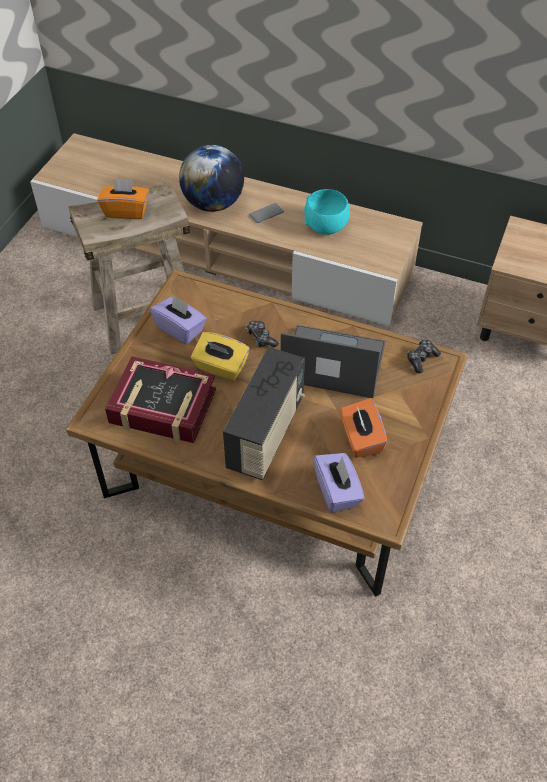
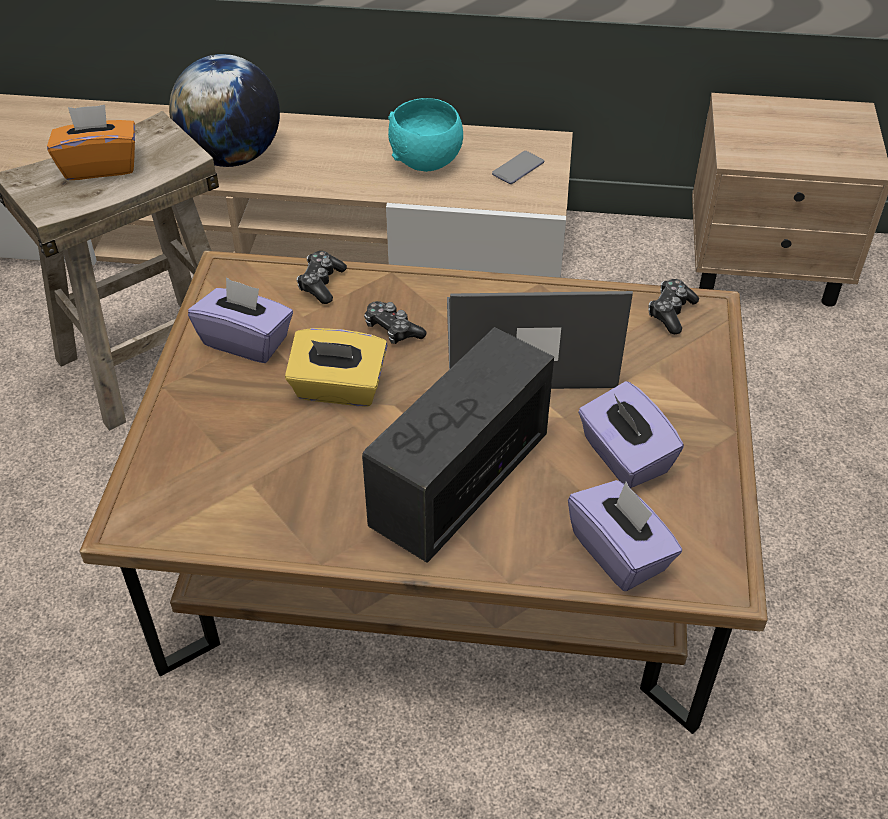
camera: 15 degrees left, 5 degrees down
book [105,356,216,443] -> none
radio [223,347,305,480] -> radio turned 150 degrees counterclockwise [362,327,554,563]
phone [250,203,284,223] -> phone moved to [492,151,544,184]
orange tissue box [340,398,388,458] -> purple tissue box [578,381,684,488]
none -> game controller [297,251,347,304]

